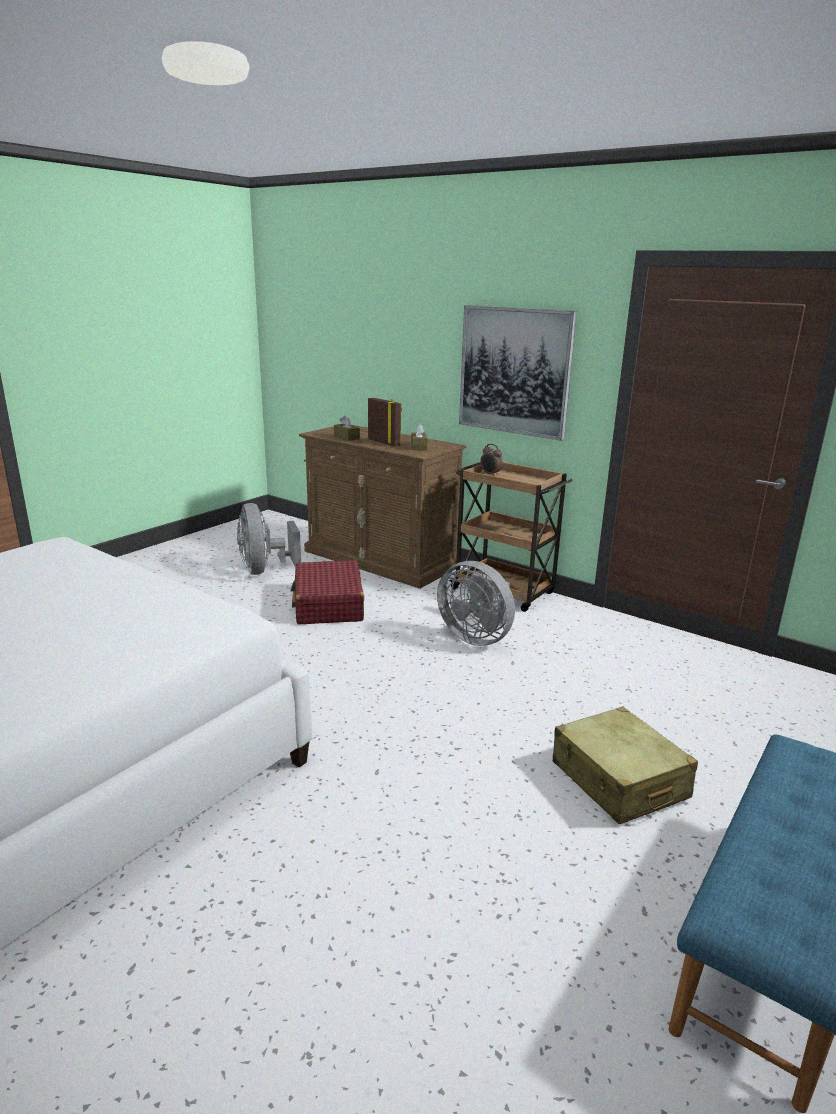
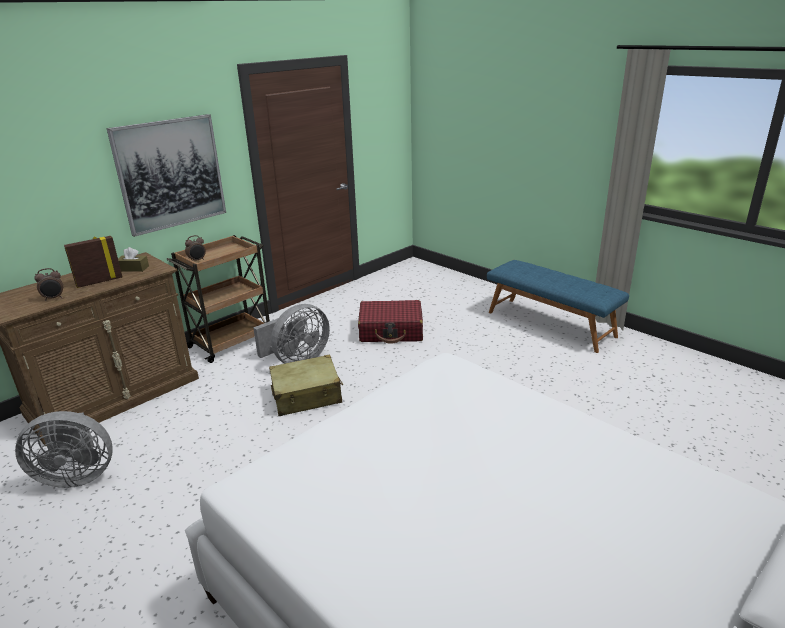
camera: 80 degrees left, 5 degrees up
red suitcase [291,560,364,624] -> red suitcase moved to [358,300,423,344]
brown tissue box [334,415,360,441] -> alarm clock [34,268,63,301]
beige suitcase [553,706,698,824] -> beige suitcase moved to [269,355,343,416]

